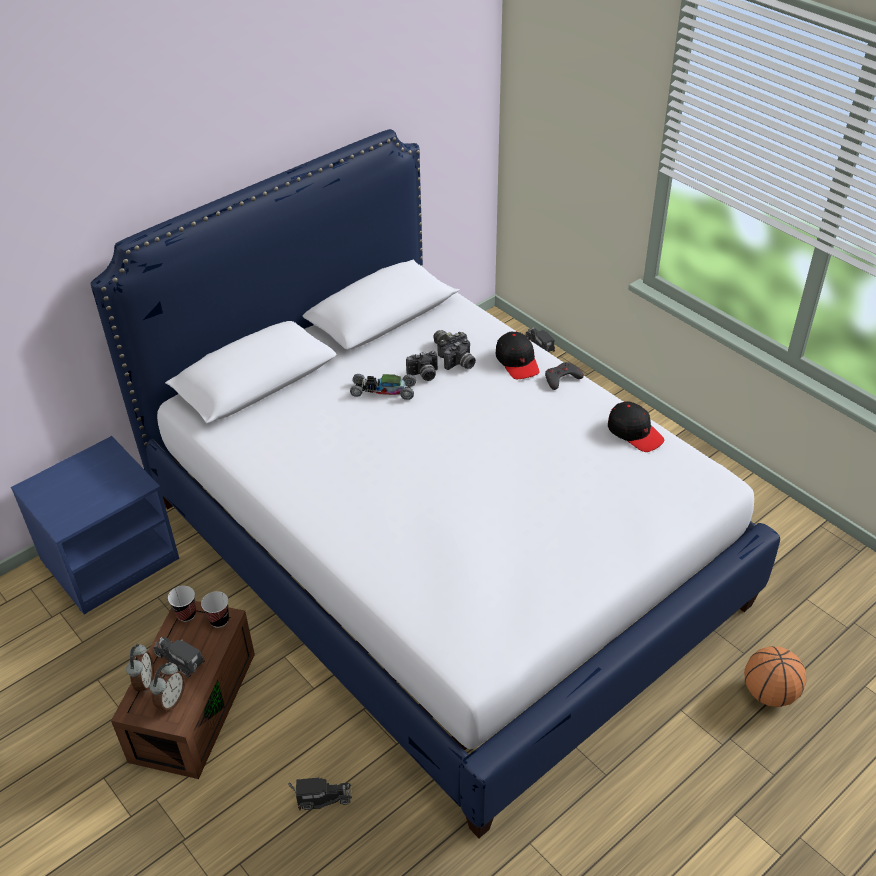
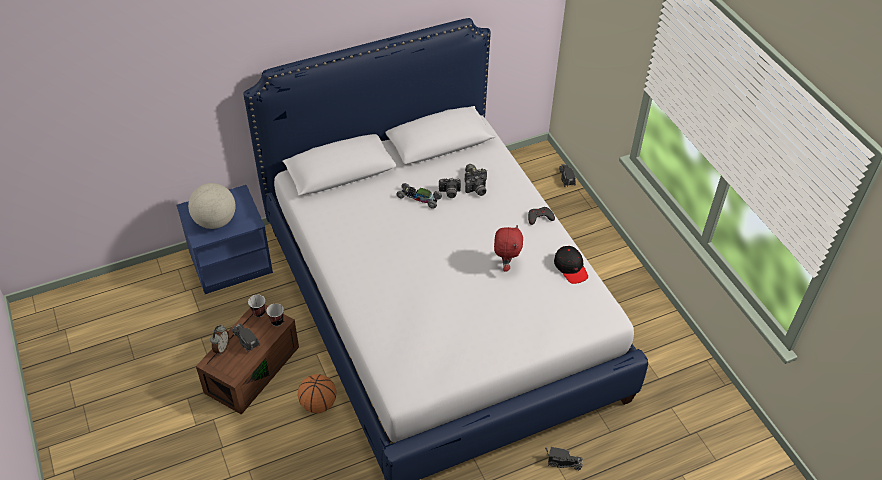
camera: 15 degrees right, 5 degrees up
alarm clock [150,662,185,712] -> none
toy truck [288,777,352,810] -> toy truck moved to [545,447,583,470]
black cap [495,332,539,379] -> none
basketball [744,646,807,707] -> basketball moved to [298,374,336,413]
none -> globe [188,183,236,229]
none -> red plush toy [494,225,523,272]

